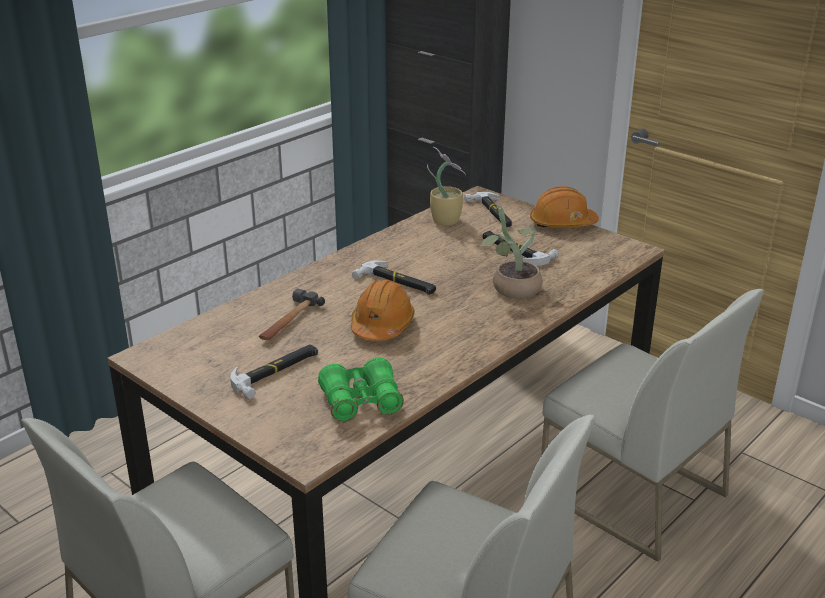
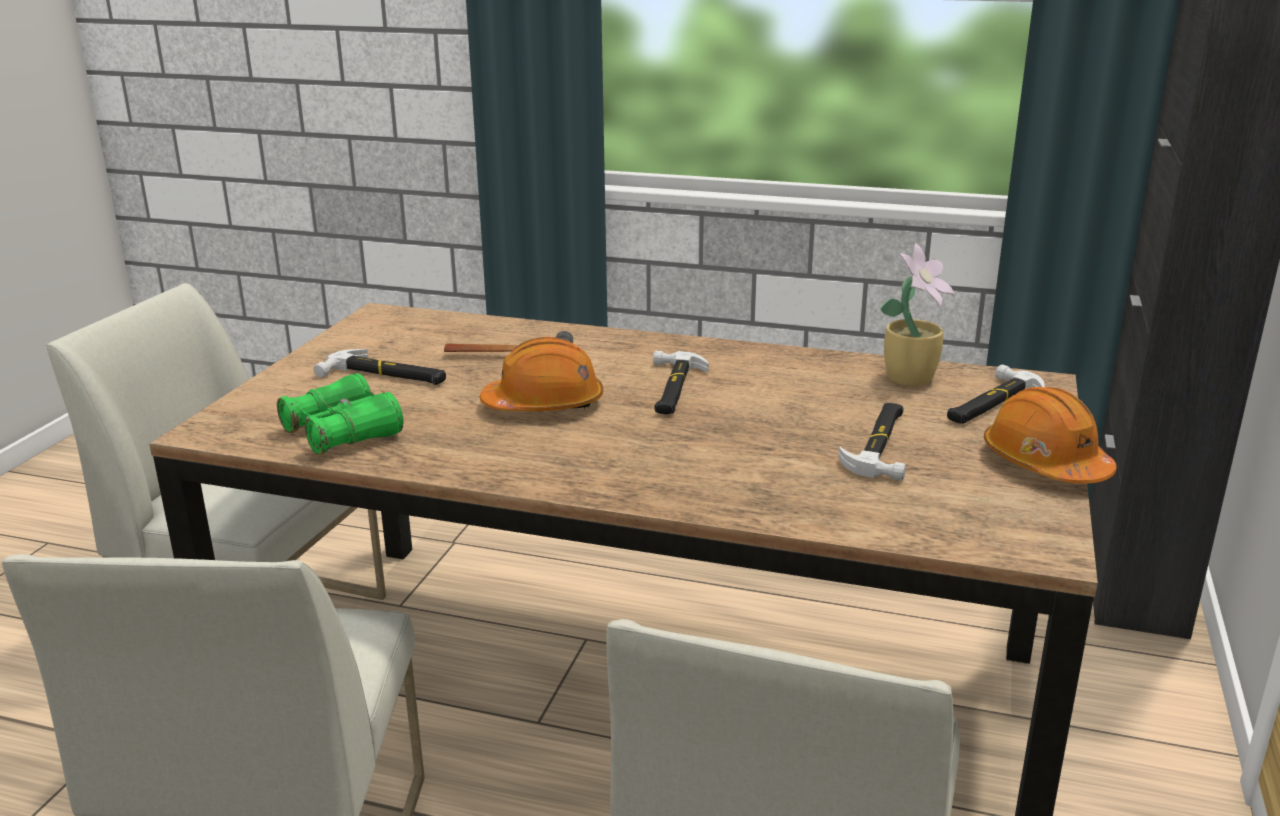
camera: 65 degrees right, 5 degrees down
potted plant [477,206,543,299] -> none

